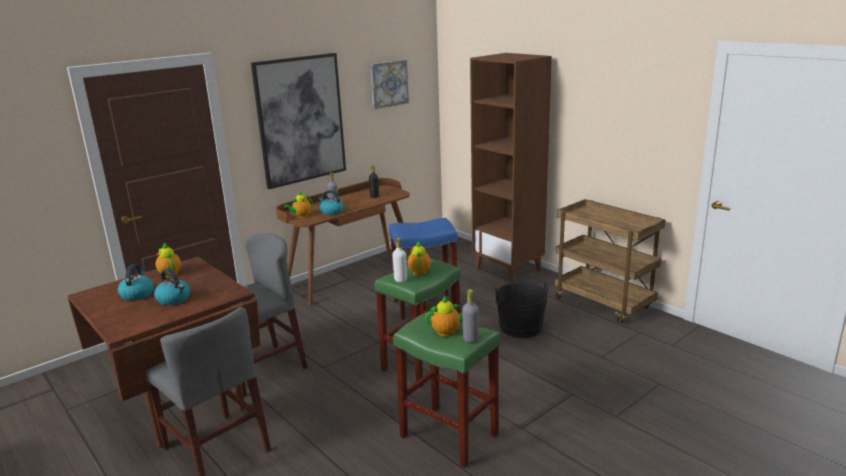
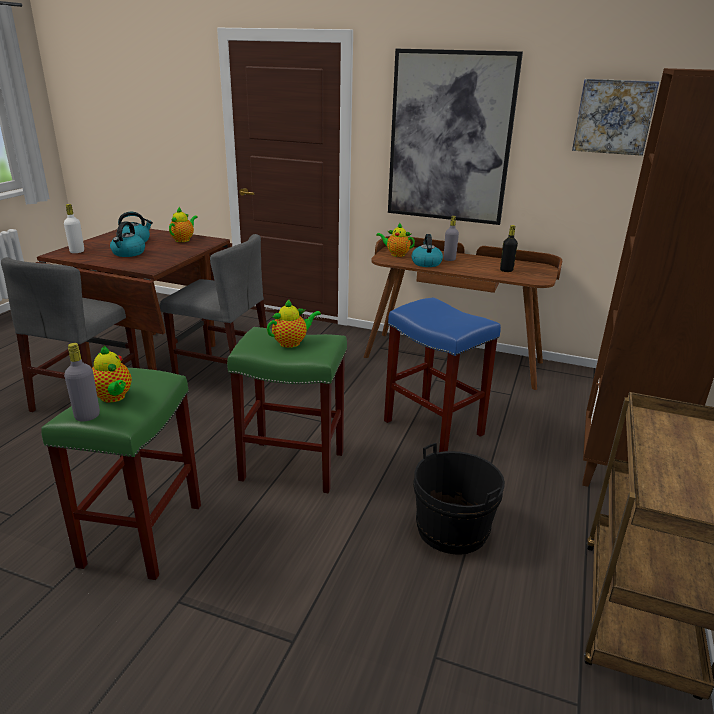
camera: 60 degrees right, 5 degrees up
white bottle [392,237,407,282] -> white bottle moved to [64,204,84,253]

